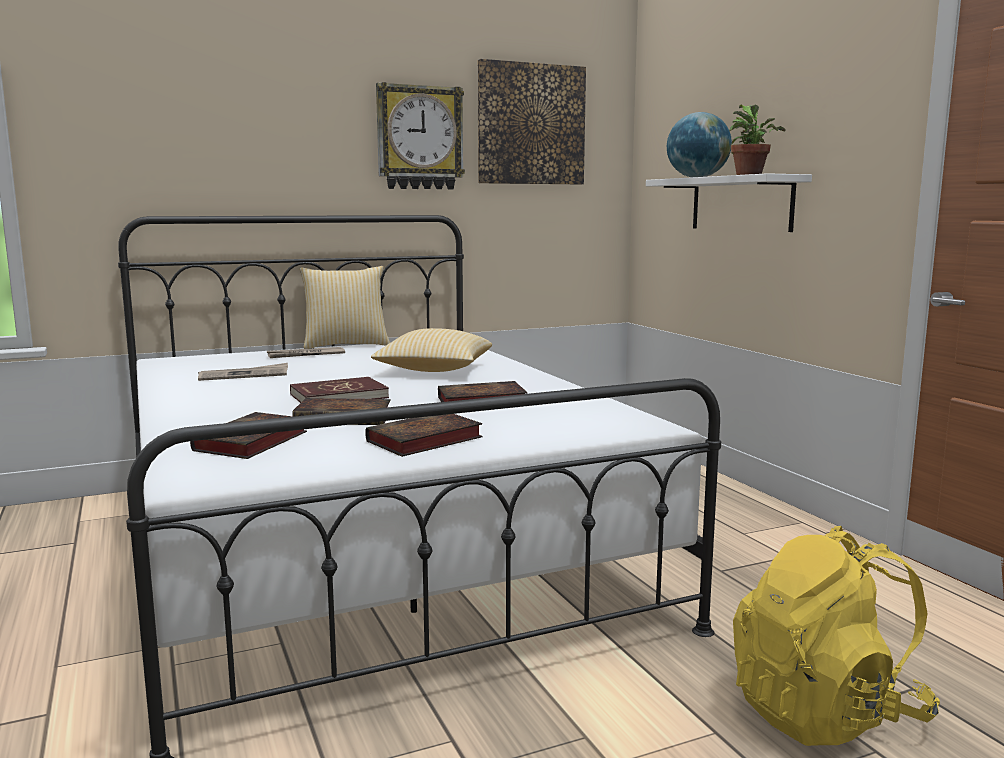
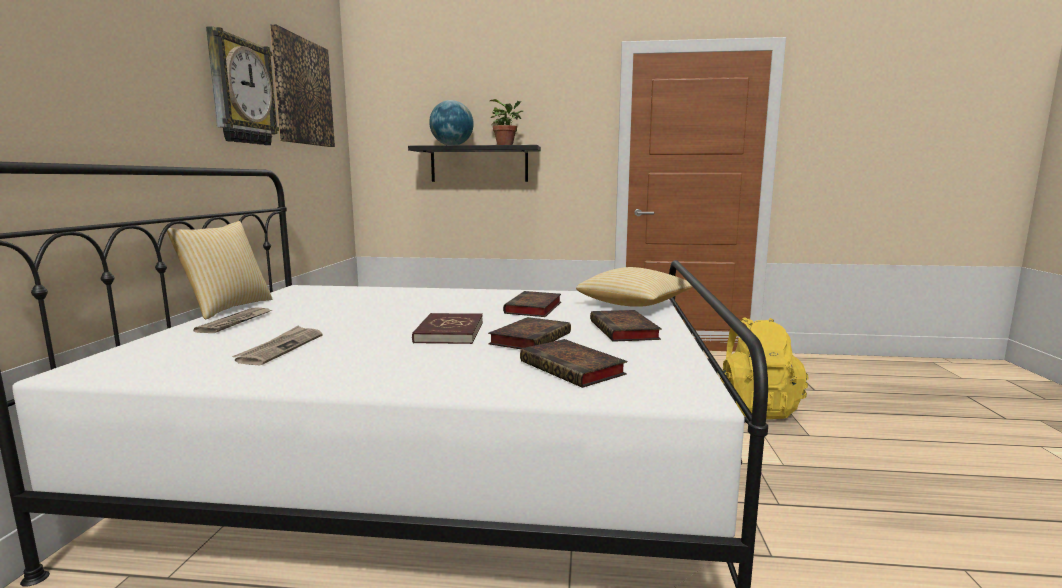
camera: 60 degrees left, 0 degrees up
pillow [371,328,492,372] -> pillow moved to [576,267,693,307]
white shelf [646,173,812,232] -> black shelf [408,145,541,182]

